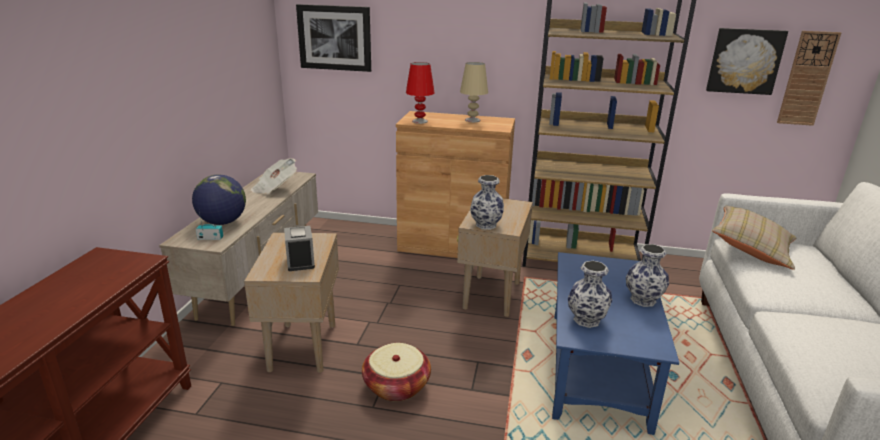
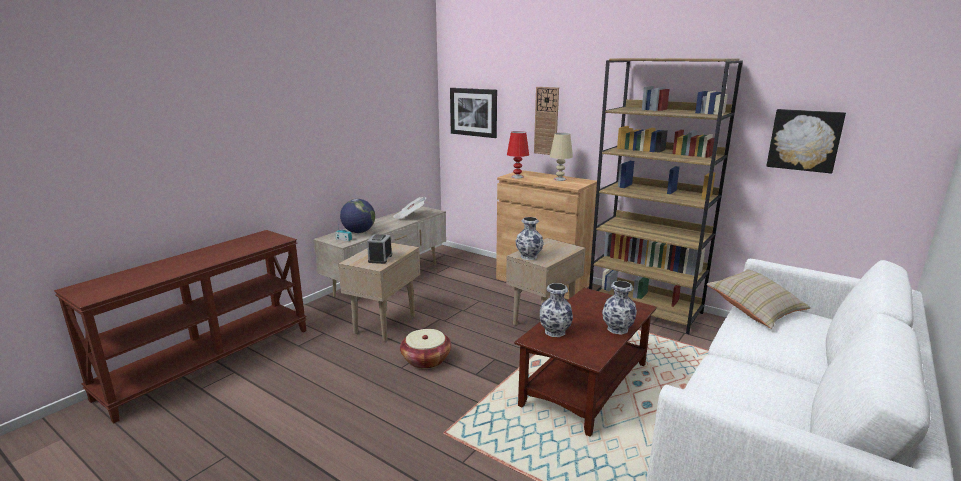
camera: 25 degrees right, 5 degrees down
blue coffee table [552,252,679,435] -> brown coffee table [514,288,657,437]
wall clock [777,31,841,126] -> wall clock moved to [534,87,559,155]

